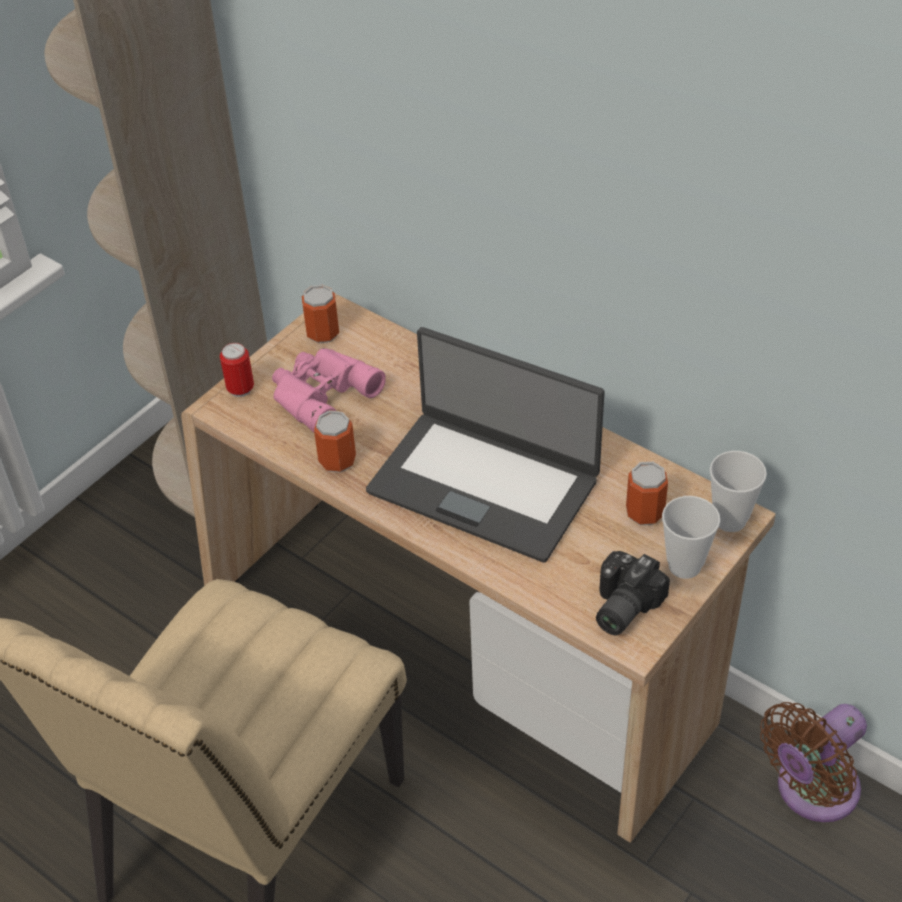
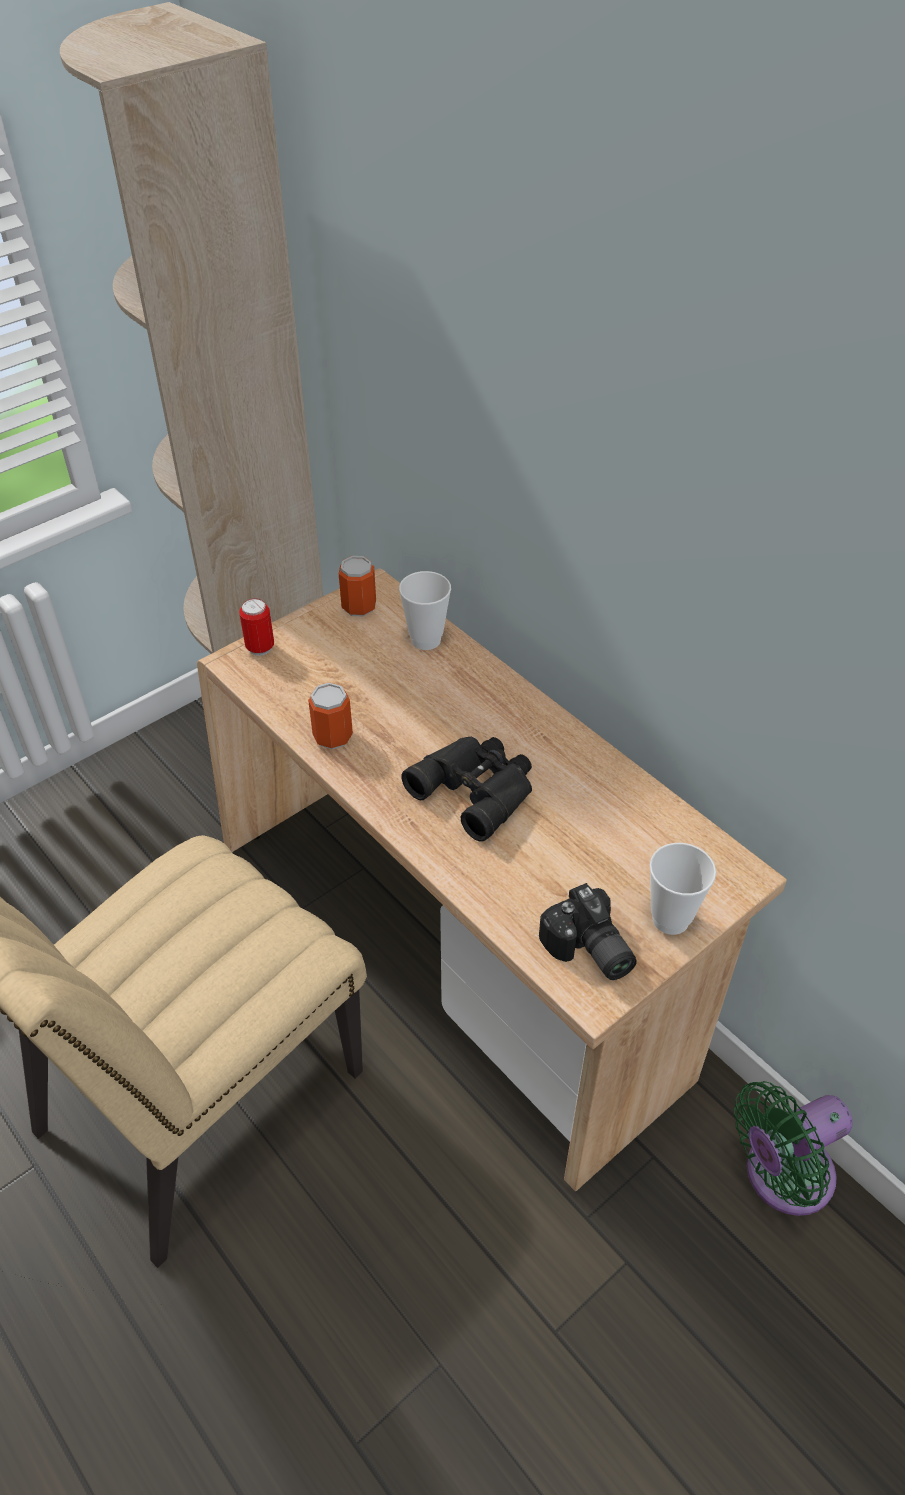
camera: 10 degrees right, 0 degrees up
pink binoculars [272,348,386,432] -> none
laptop [366,327,605,563] -> black binoculars [401,737,532,842]
camera [596,551,670,635] -> camera turned 75 degrees counterclockwise [539,883,637,980]
can [626,462,668,525] -> none
cup [710,451,767,532] -> cup moved to [399,571,451,650]
brown fan [760,702,867,822] -> green fan [734,1081,853,1216]

